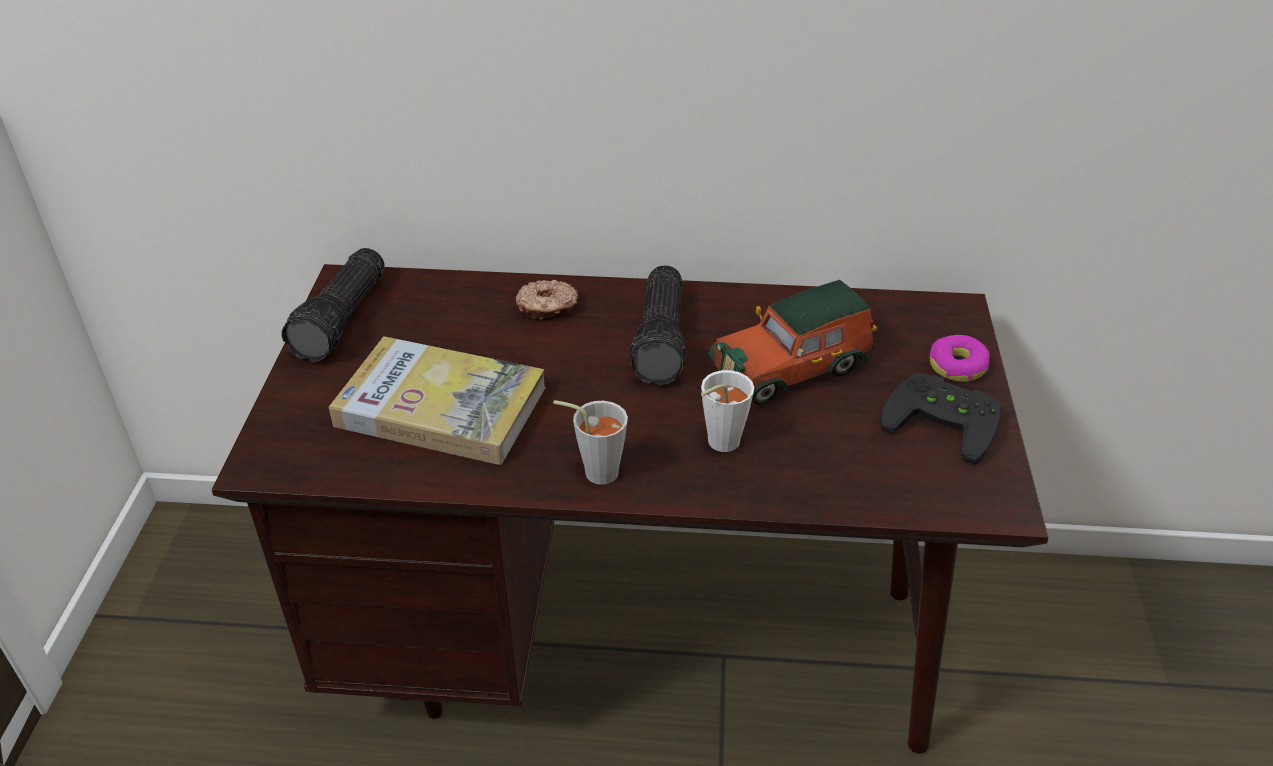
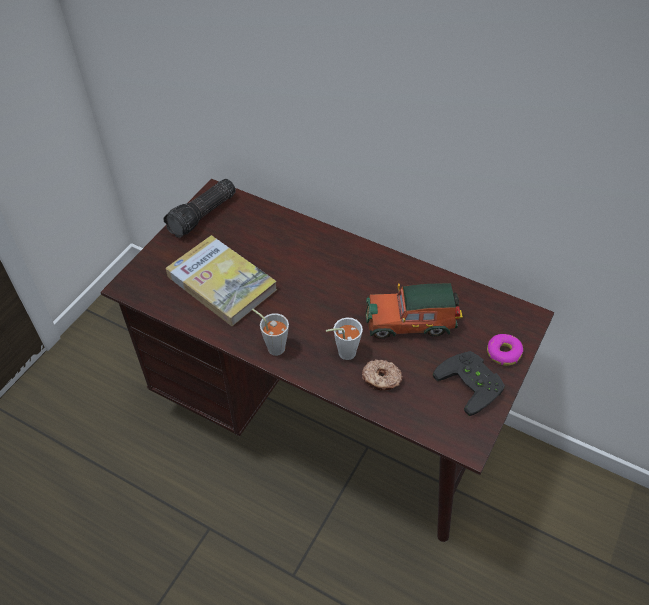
camera: 25 degrees right, 10 degrees up
donut [516,280,579,321] -> donut moved to [362,359,403,390]
flashlight [630,265,686,385] -> none

